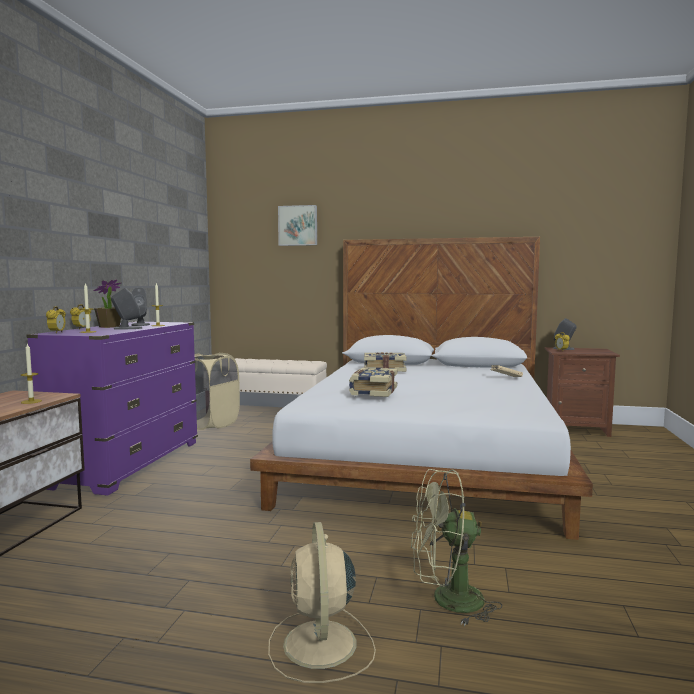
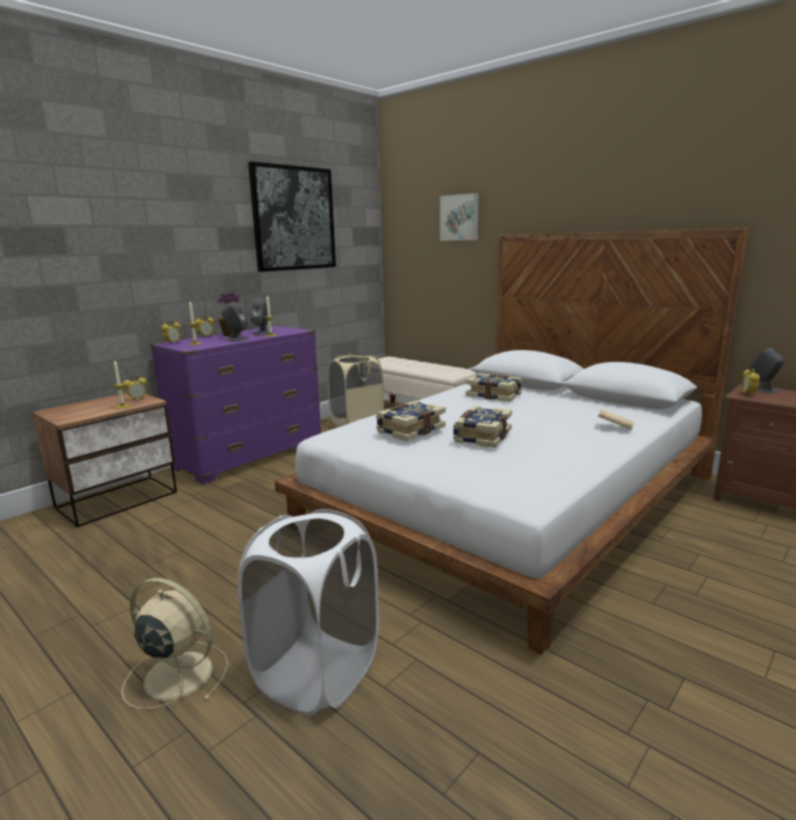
camera: 30 degrees right, 10 degrees up
beige fan [268,522,376,683] -> beige fan turned 90 degrees clockwise [122,578,228,709]
green fan [411,469,503,626] -> white laundry basket [238,509,379,715]
none -> alarm clock [123,376,147,401]
none -> picture [248,161,336,272]
none -> book [453,406,512,448]

